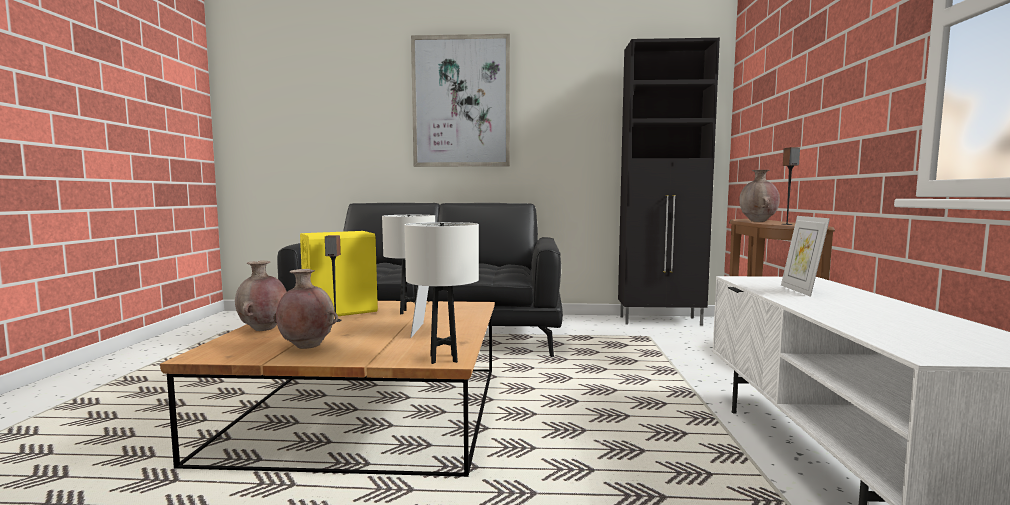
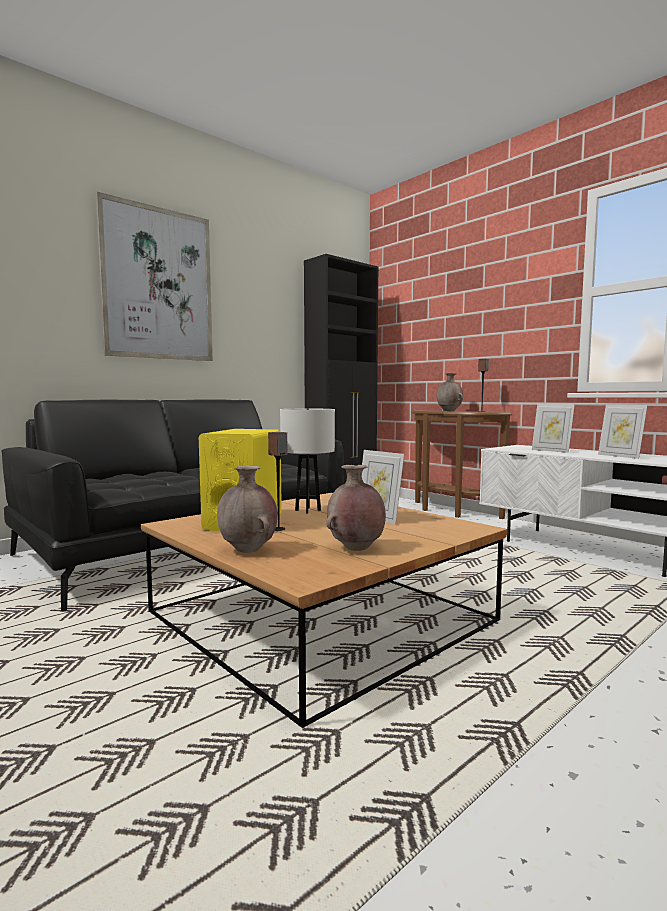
camera: 45 degrees left, 0 degrees up
white table lamp [404,222,479,364] -> none
none -> picture frame [598,404,648,459]

